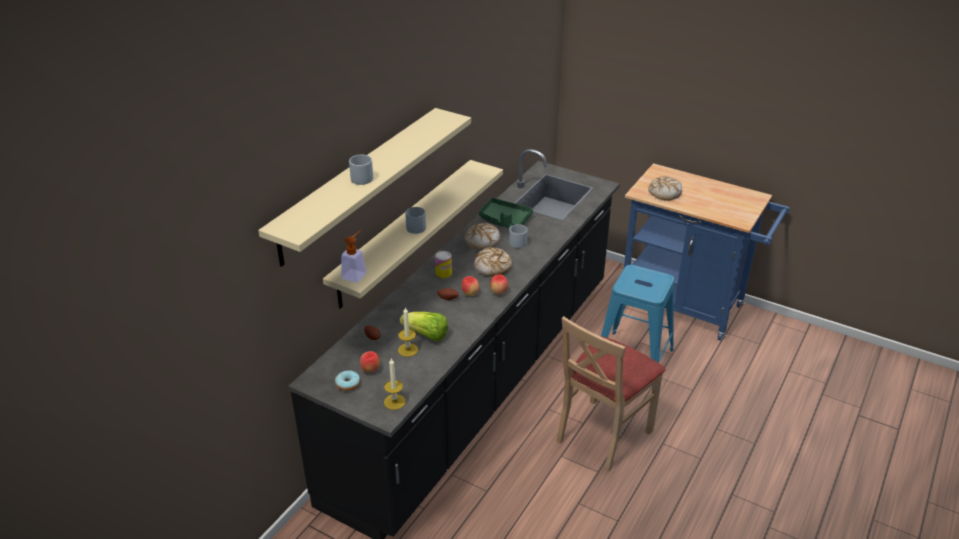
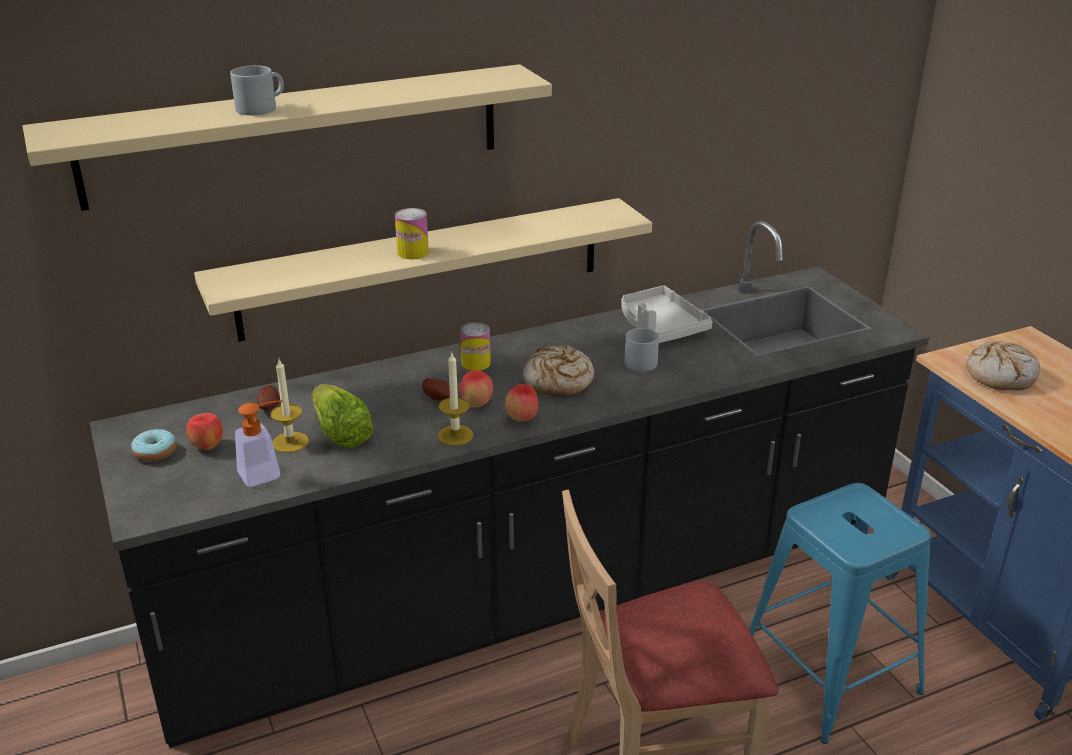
camera: 35 degrees right, 5 degrees down
soap dispenser [341,230,366,283] -> soap dispenser moved to [235,400,283,487]
candle [384,358,406,410] -> candle moved to [438,351,474,446]
grey mug [405,207,426,234] -> can [395,208,429,259]
bread [464,223,500,250] -> none
green tray [479,198,533,228] -> grey tray [621,285,713,343]

